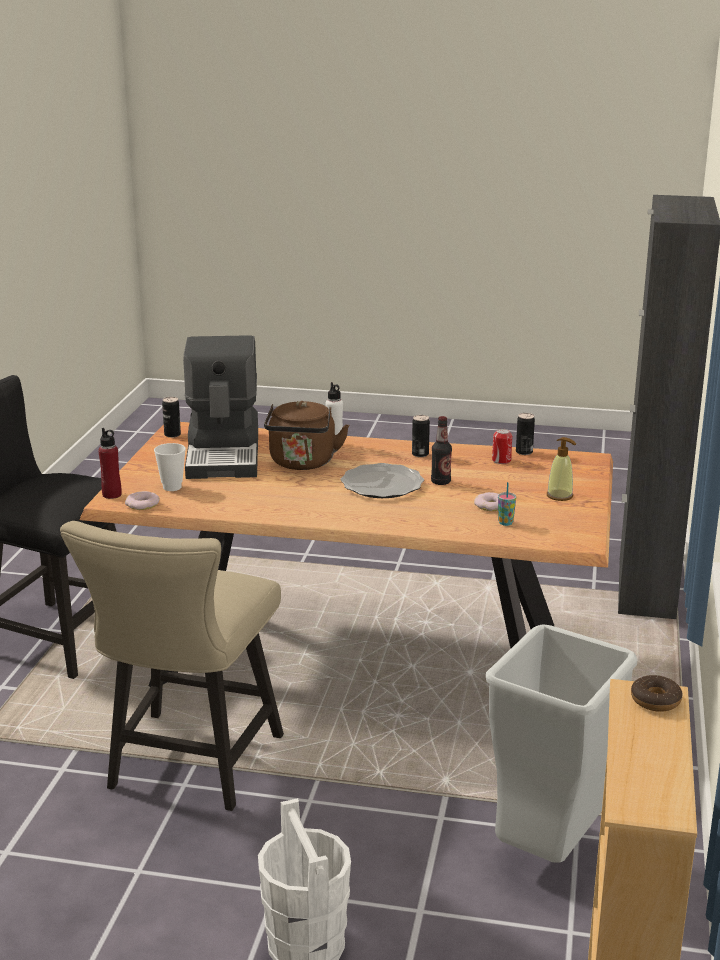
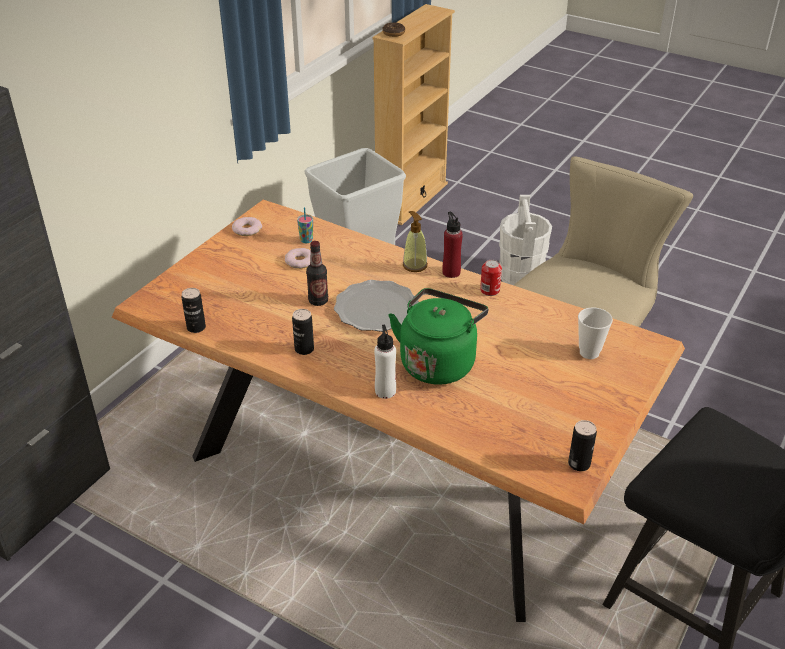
camera: 160 degrees left, 15 degrees up
red bottle [98,428,122,499] -> red bottle moved to [442,212,463,278]
donut [125,491,160,510] -> donut moved to [232,217,262,236]
coffee machine [183,335,258,479] -> none
brown kettle [264,401,349,470] -> green kettle [388,288,488,385]
can [492,429,512,464] -> can moved to [480,260,502,296]
soap dispenser [547,437,576,501] -> soap dispenser moved to [403,211,428,272]

